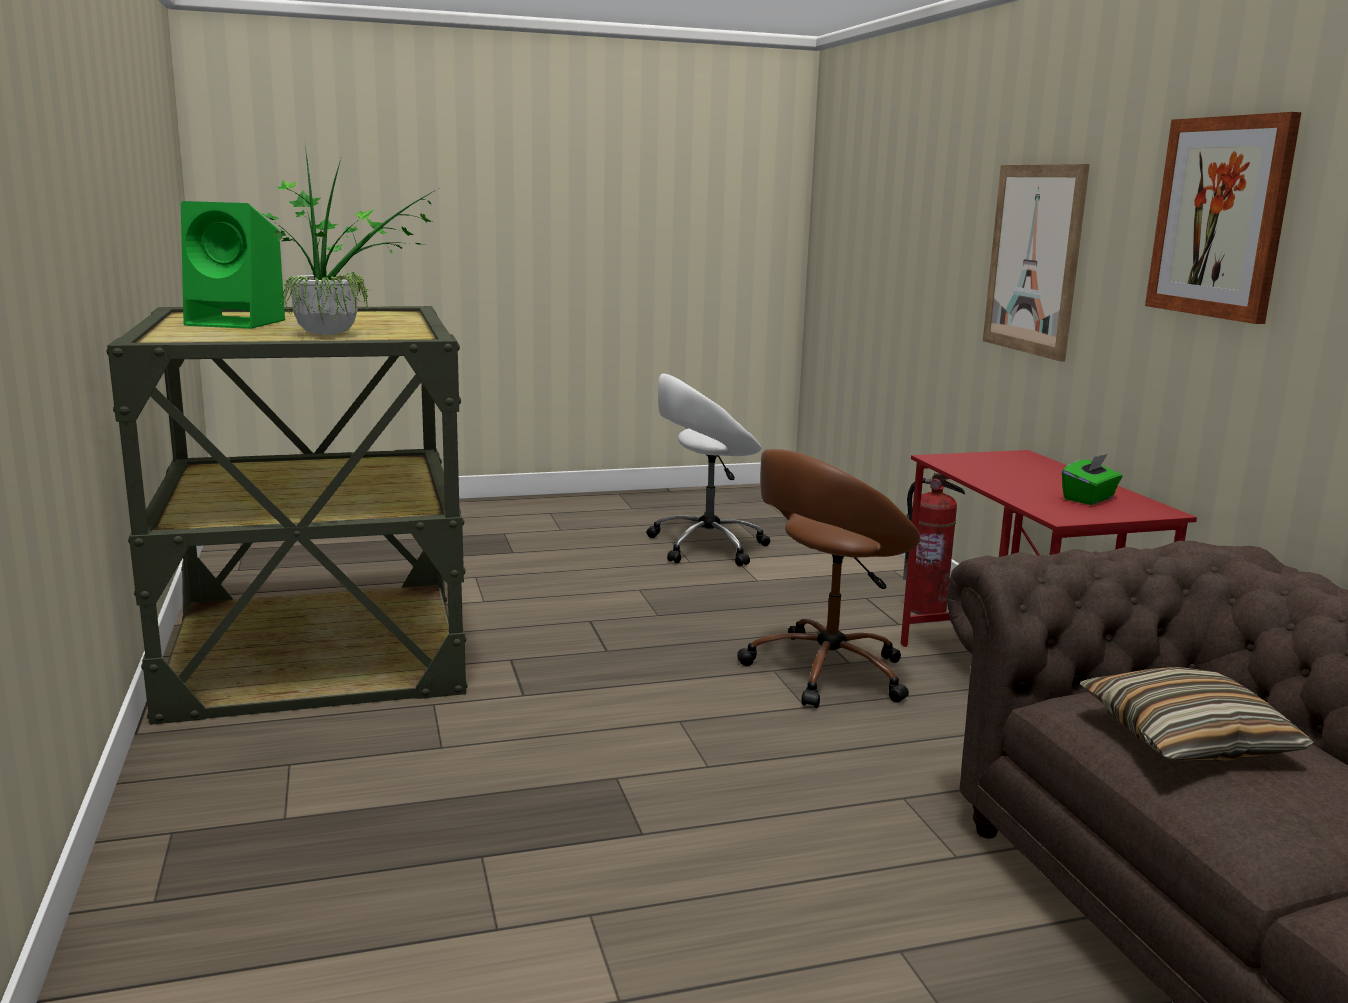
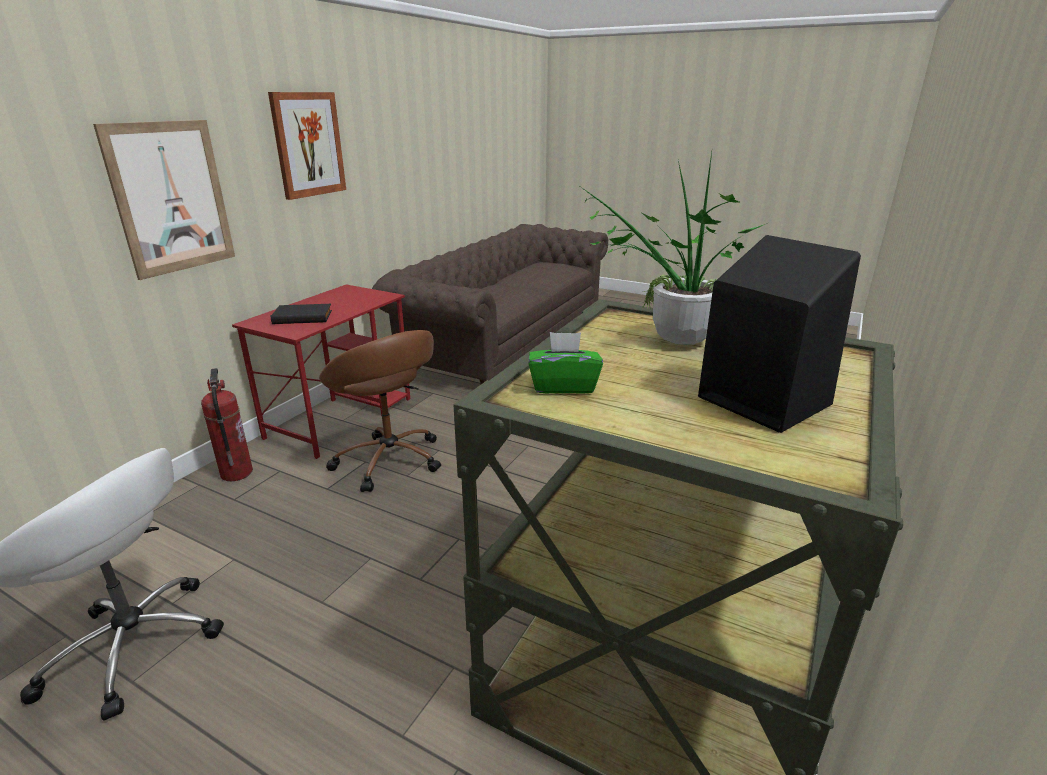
camera: 135 degrees left, 10 degrees up
green speaker [181,201,285,329] -> black speaker [698,235,861,433]
brown office chair [737,449,920,708] -> brown office chair turned 45 degrees clockwise [319,330,441,492]
green tissue box [1062,454,1122,505] -> green tissue box moved to [529,332,603,394]
pillow [1080,667,1314,761] -> none
none -> black book [271,304,332,324]

